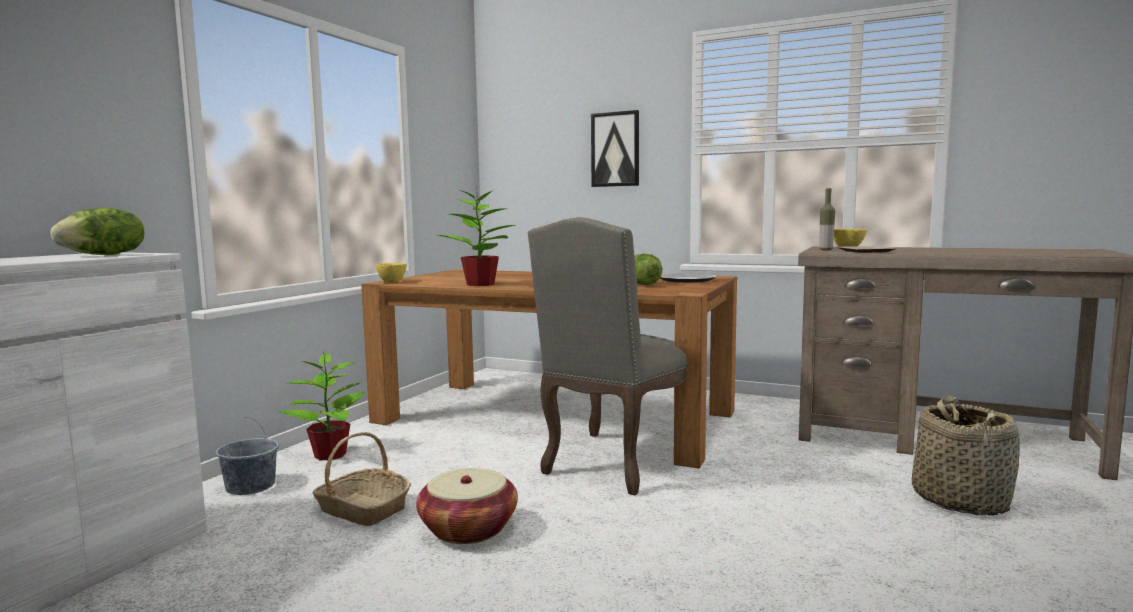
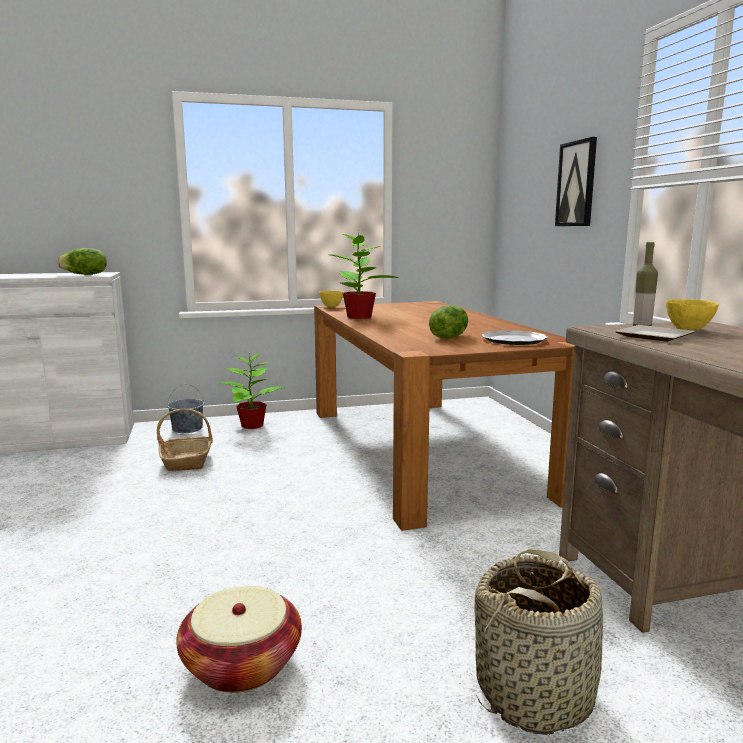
camera: 50 degrees right, 5 degrees up
basket [416,468,518,544] -> basket moved to [176,586,302,693]
grey chair [528,217,687,495] -> none

